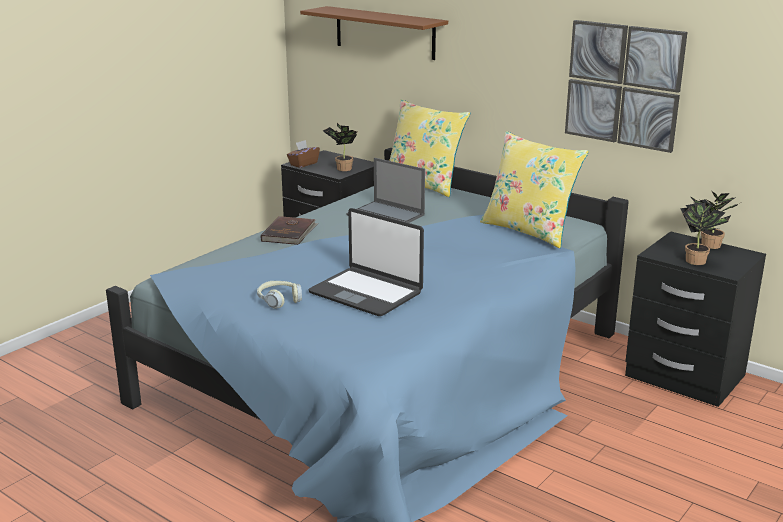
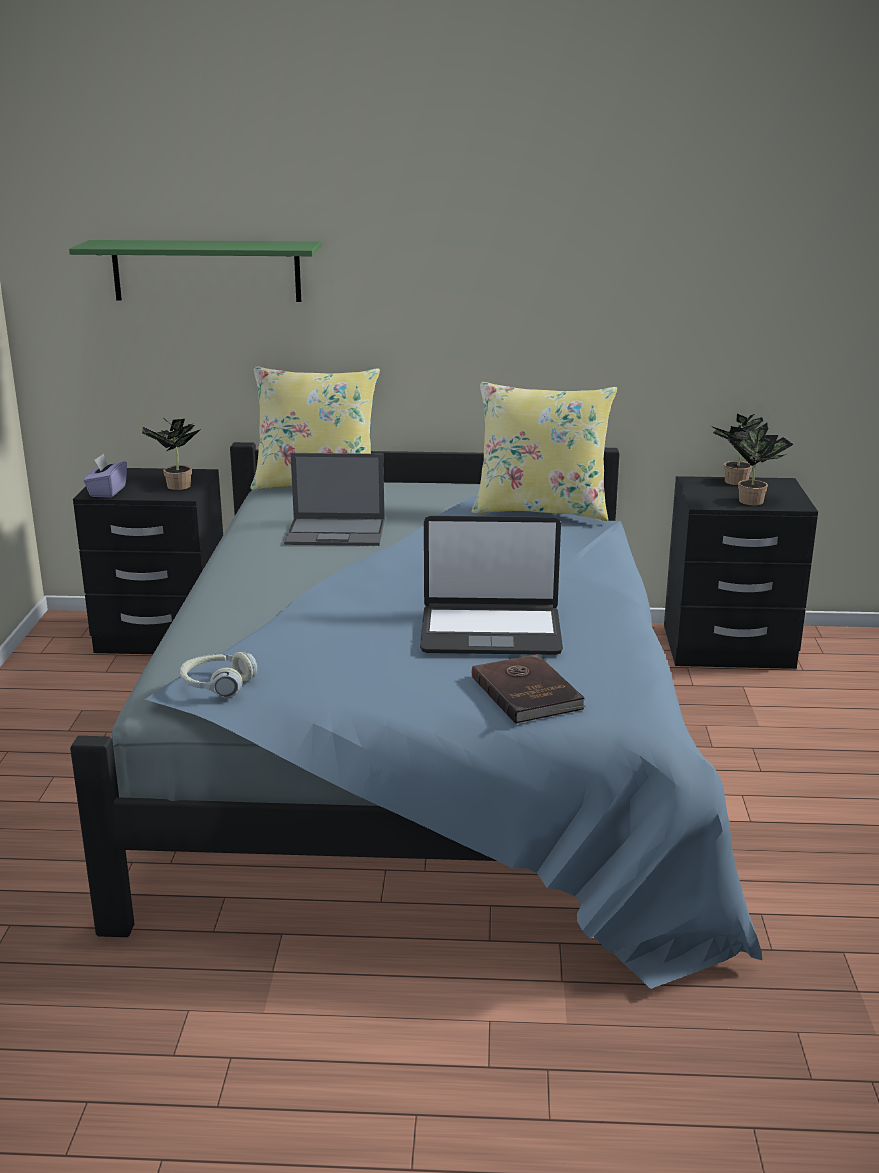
camera: 35 degrees left, 0 degrees up
headphones [257,281,302,309] -> headphones moved to [180,651,257,698]
brown book [261,216,318,245] -> brown book moved to [472,654,586,724]
brown tissue box [287,140,320,168] -> purple tissue box [83,454,127,498]
brown shelf [300,6,448,60] -> green shelf [69,240,321,302]
picture [565,20,688,153] -> none

